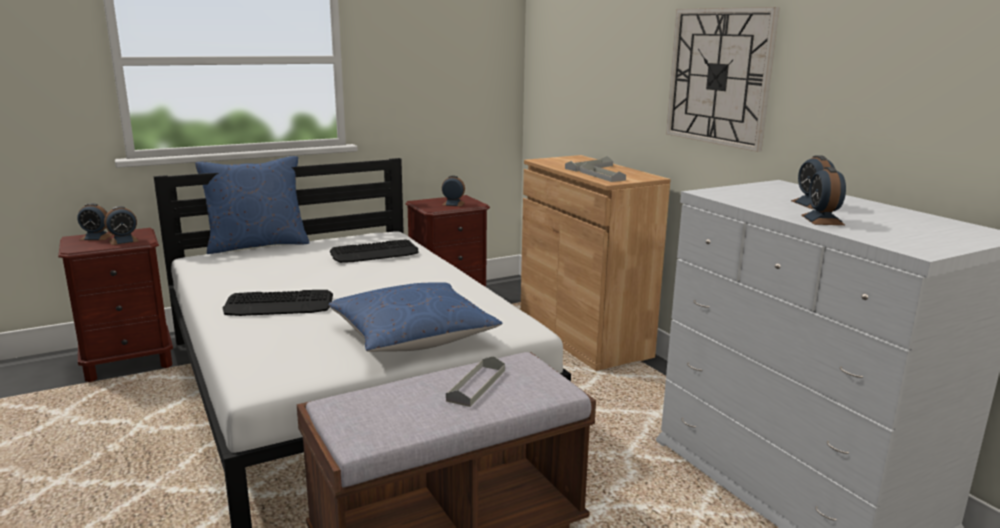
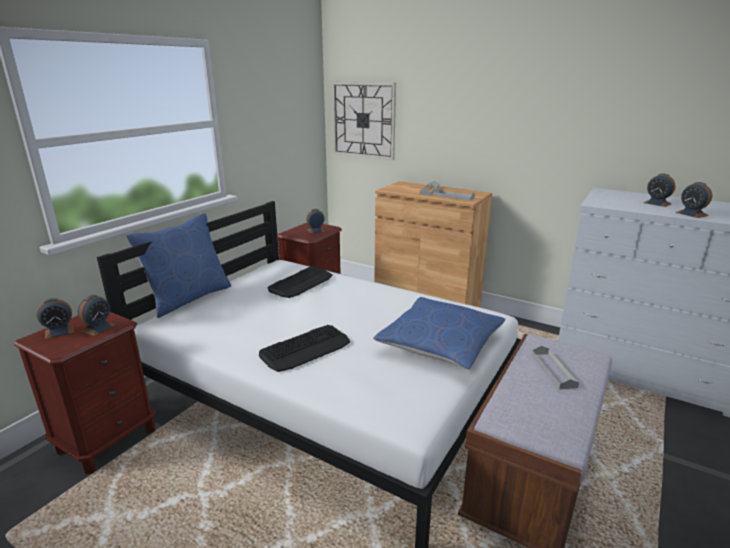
camera: 30 degrees left, 5 degrees up
wall clock [666,7,780,152] -> wall clock moved to [332,82,396,160]

